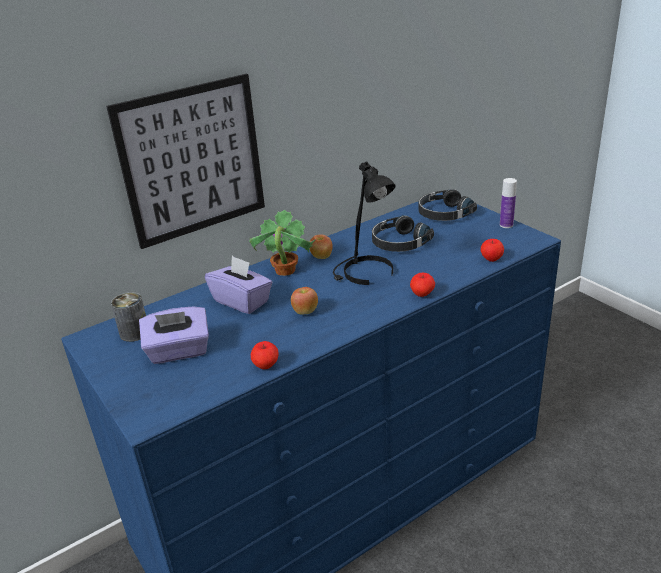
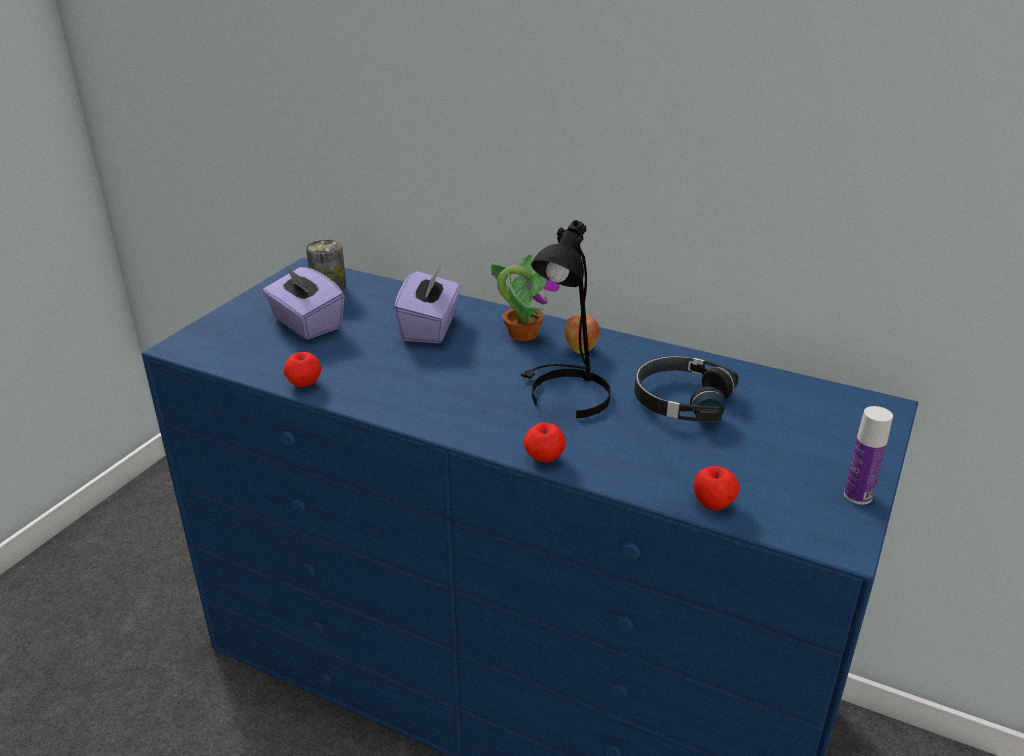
camera: 60 degrees right, 0 degrees up
picture [106,74,265,249] -> none
apple [291,287,318,315] -> none
black headphones [418,189,477,221] -> none

